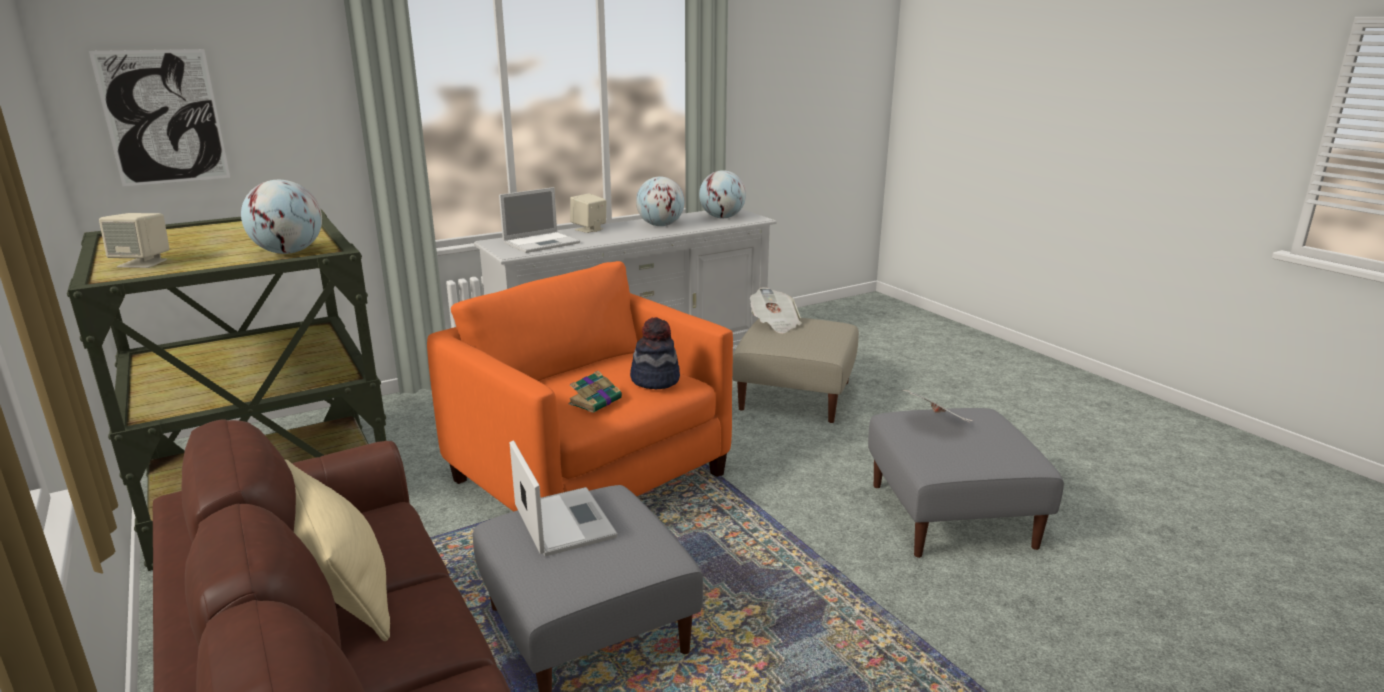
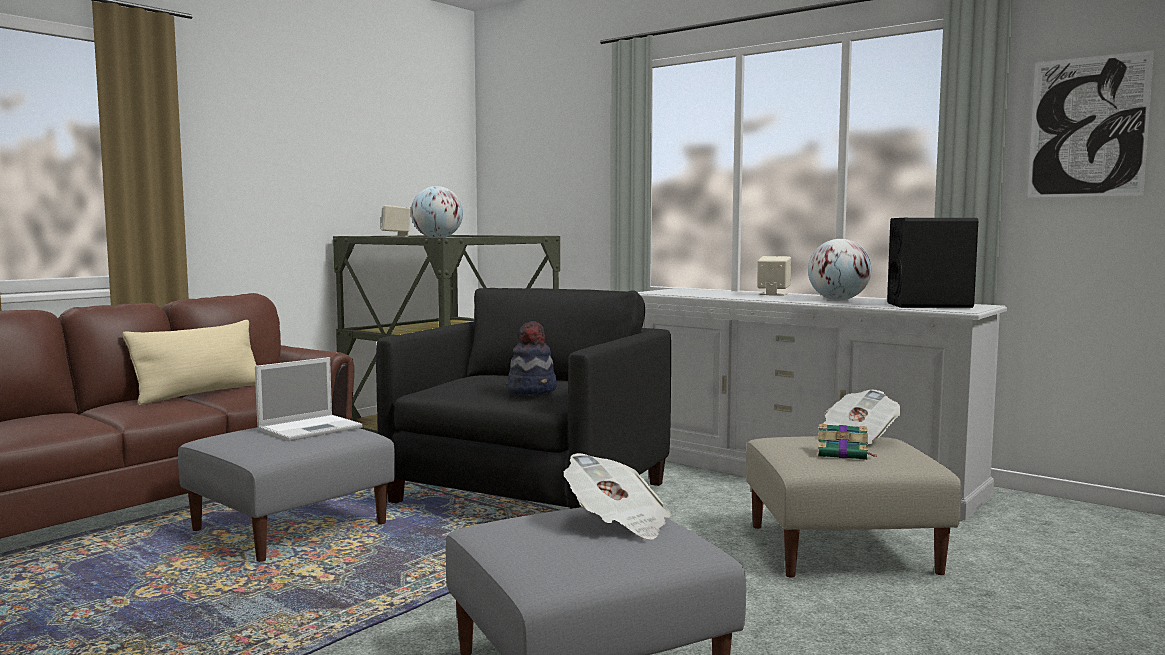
camera: 70 degrees right, 15 degrees down
picture [89,49,230,186] -> picture moved to [1027,50,1154,198]
orange armchair [427,261,733,512] -> black armchair [376,288,671,509]
laptop [499,187,580,253] -> none
book [569,371,622,413] -> book moved to [818,424,877,460]
globe [699,170,746,218] -> black speaker [887,218,978,308]

